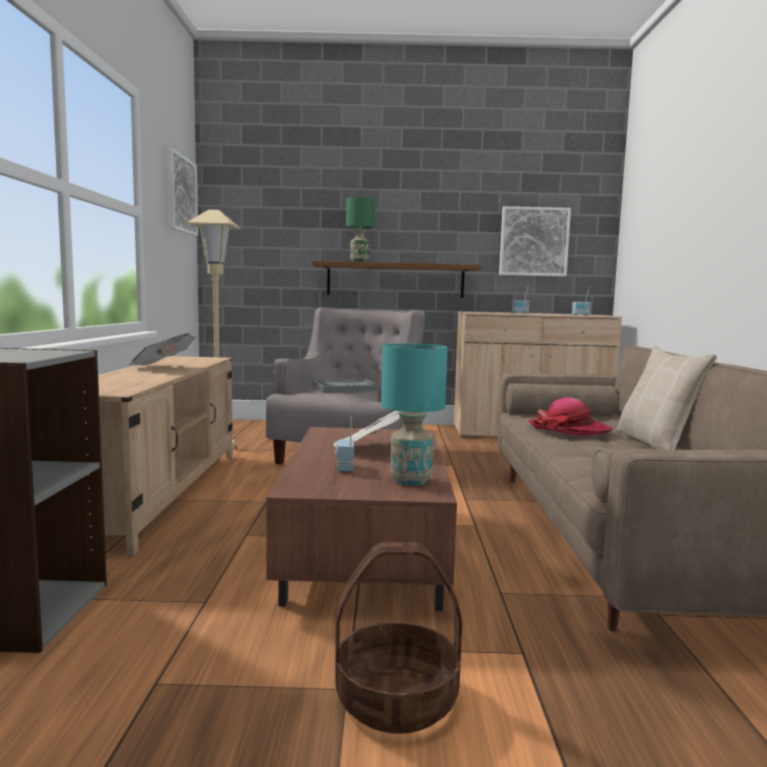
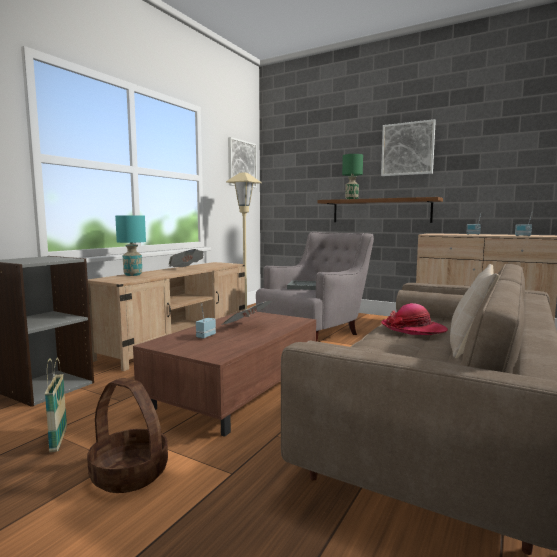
camera: 30 degrees right, 0 degrees up
turquoise table lamp [381,343,448,486] -> turquoise table lamp moved to [115,215,146,276]
picture [499,206,571,277] -> picture moved to [381,119,436,176]
none -> basket [45,358,67,452]

